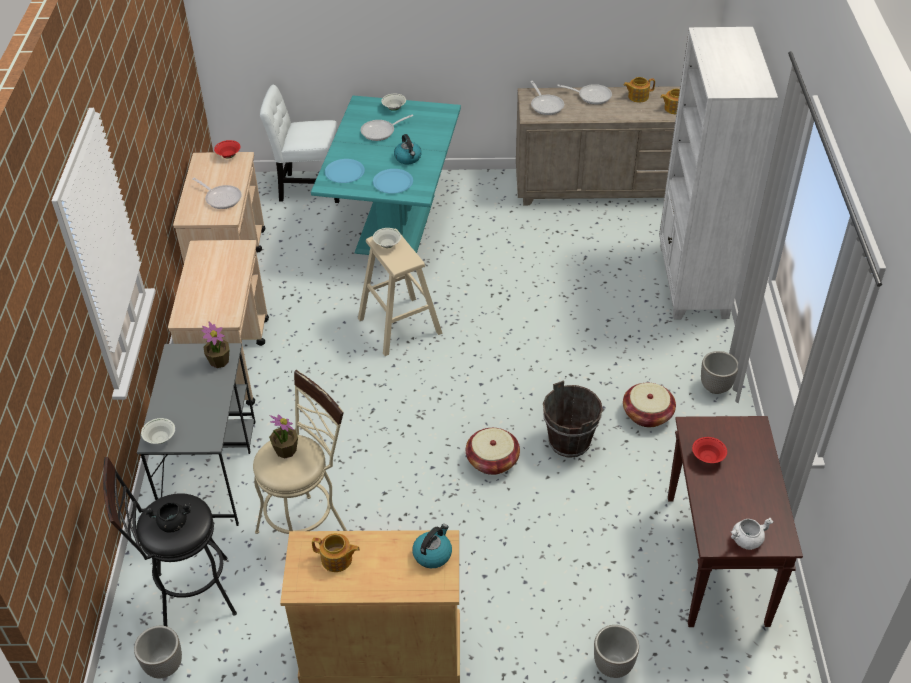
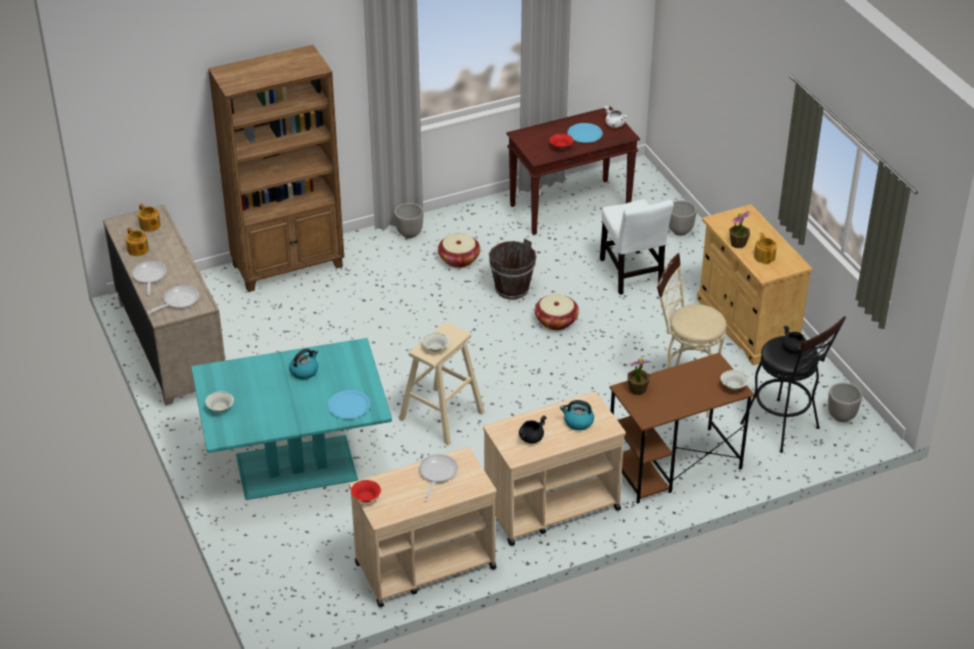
camera: 115 degrees left, 5 degrees down
grey desk [137,343,256,526] -> brown desk [609,353,754,504]
white chair [260,85,340,203] -> white chair moved to [600,199,674,295]
potted plant [269,415,298,458] -> potted plant moved to [729,211,750,248]
frying pan [361,115,413,141] -> none
blue plate [373,169,413,194] -> blue plate moved to [567,123,603,143]
kettle [412,524,452,568] -> kettle moved to [560,400,594,430]
white bookcase [659,27,778,319] -> brown bookcase [208,45,344,292]
none -> black cooking pot [519,415,547,444]

